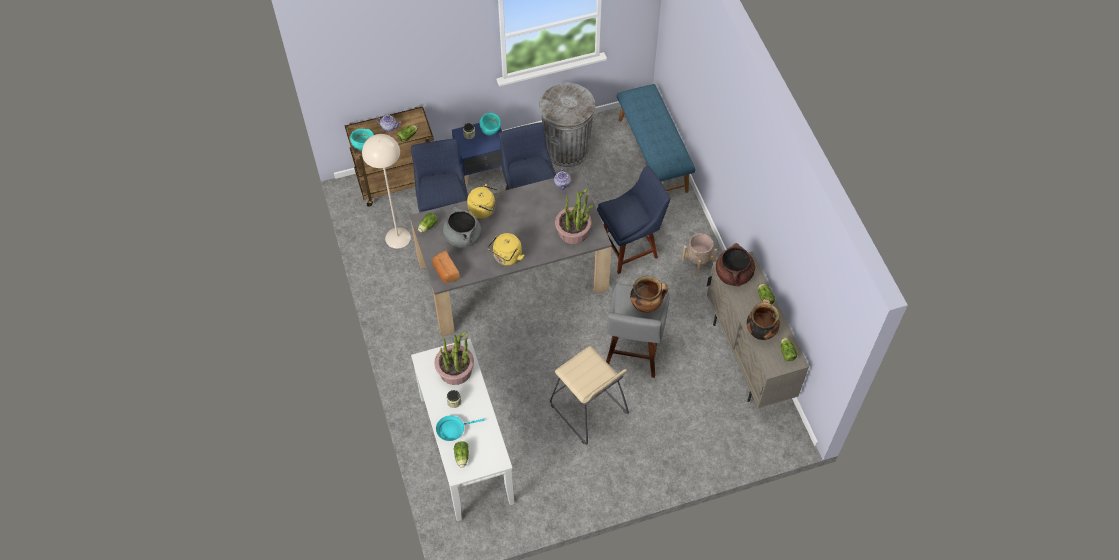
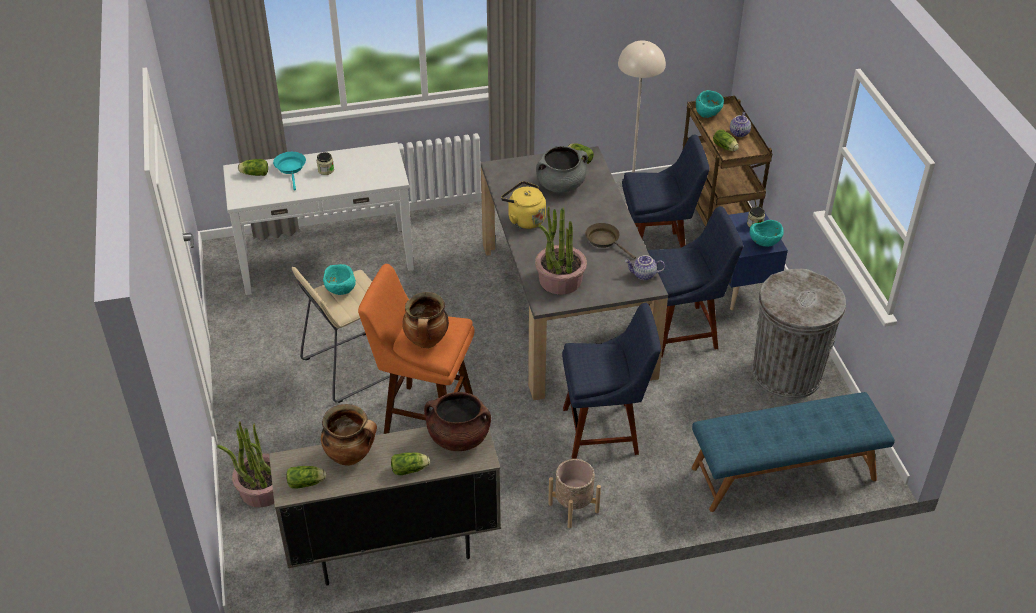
camera: 95 degrees right, 15 degrees down
bread [432,250,460,283] -> none
potted plant [434,332,474,385] -> potted plant moved to [217,421,274,507]
yellow kettle [467,184,499,219] -> none
blue chair [597,166,670,274] -> blue chair turned 75 degrees counterclockwise [562,303,661,459]
grey stool [606,283,669,378] -> orange stool [358,264,475,434]
none -> turquoise bowl [323,264,356,295]
none -> brown frying pan [585,223,636,259]

